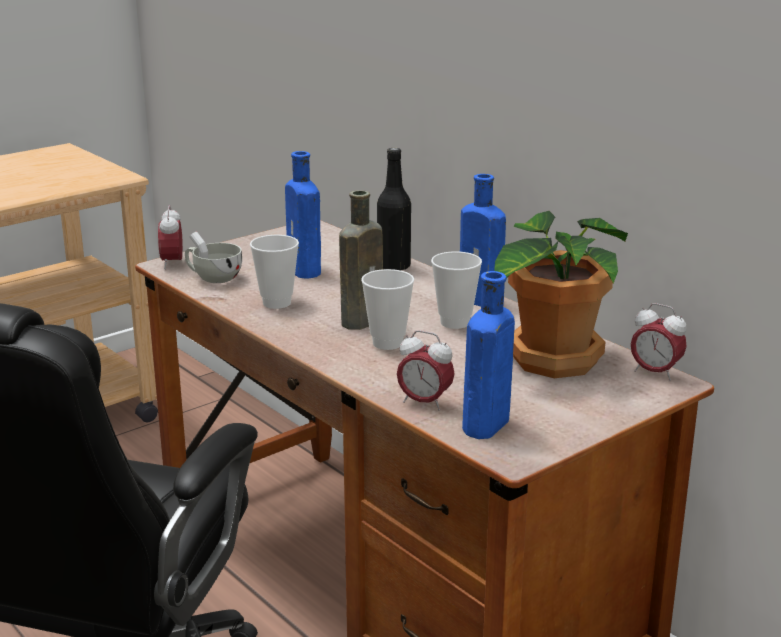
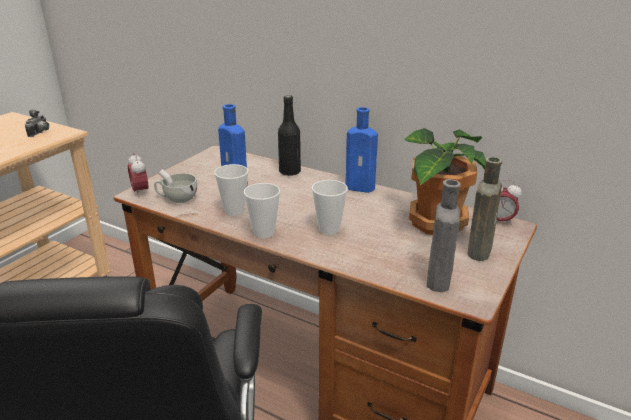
camera: 20 degrees left, 5 degrees up
brown bottle [339,190,383,330] -> brown bottle moved to [468,157,502,261]
alarm clock [397,330,454,411] -> none
cup [431,251,482,329] -> cup moved to [244,183,280,238]
blue bottle [462,271,515,439] -> grey bottle [427,179,461,292]
none -> camera [25,110,49,137]

